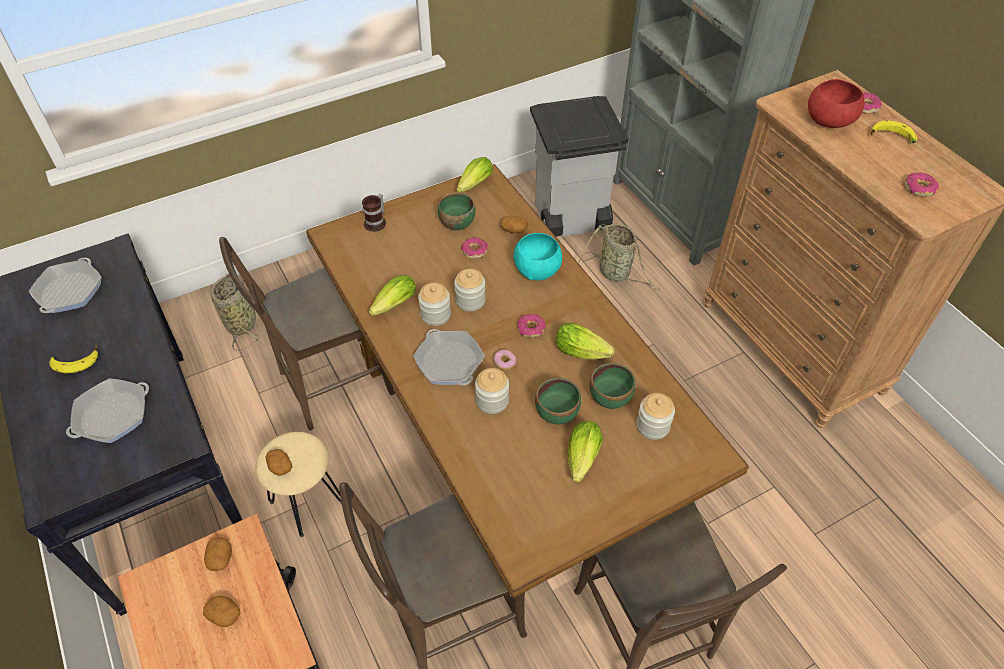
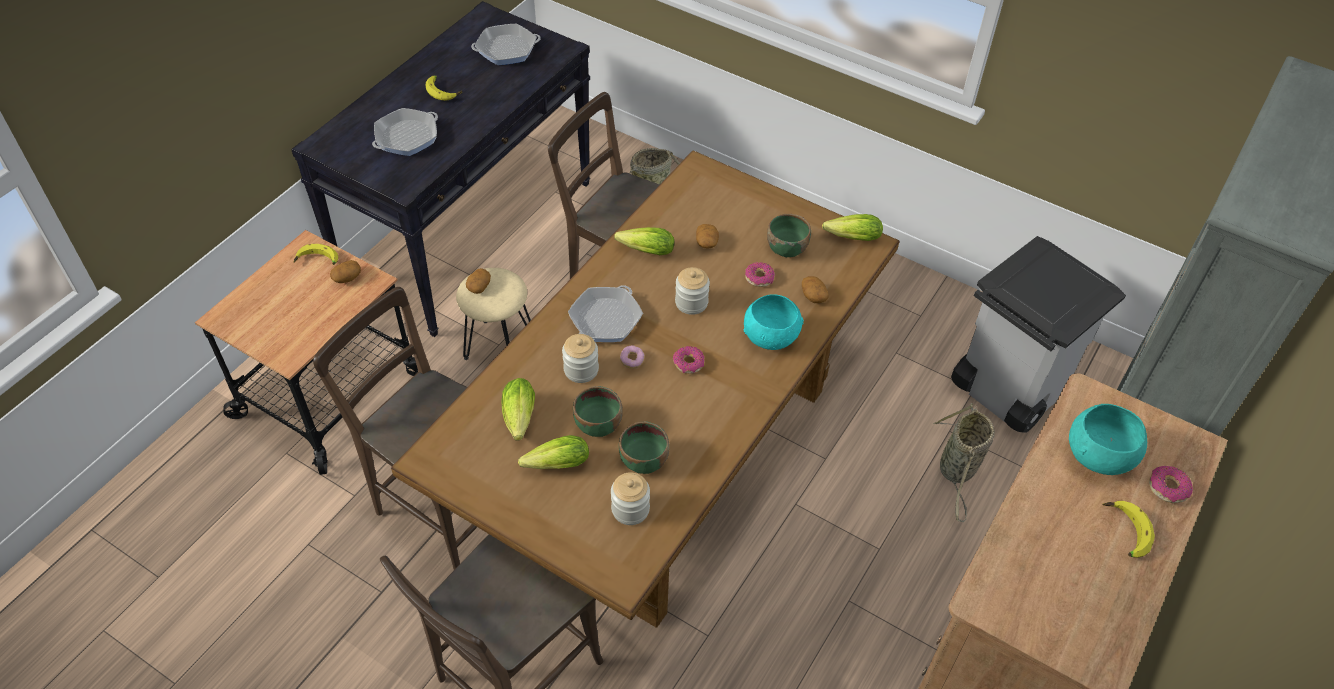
camera: 60 degrees right, 0 degrees up
frying pan [66,378,149,443] -> frying pan turned 120 degrees clockwise [372,108,438,156]
potato [203,596,240,627] -> potato moved to [696,224,719,249]
mug [362,194,386,232] -> none
jar [418,283,451,326] -> none
lettuce [555,323,615,360] -> lettuce moved to [501,378,535,441]
red bowl [808,79,865,128] -> turquoise bowl [1069,404,1147,475]
donut [905,172,939,197] -> none
none -> banana [294,244,338,265]

